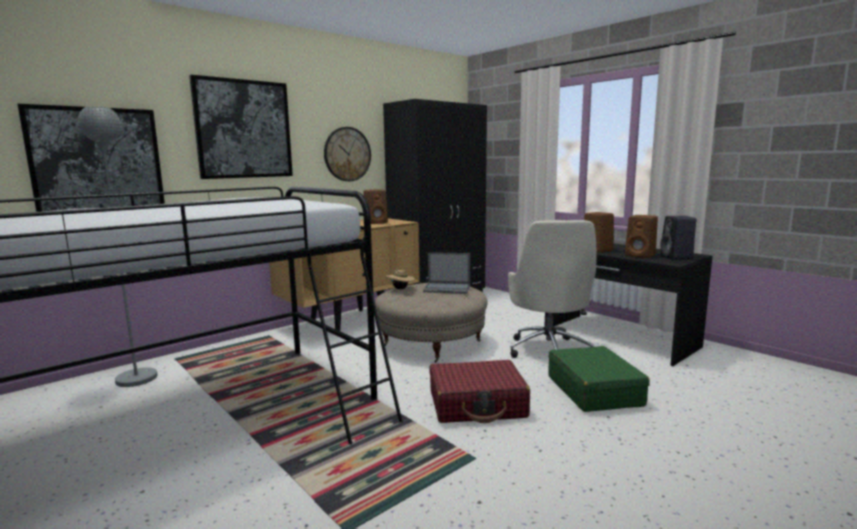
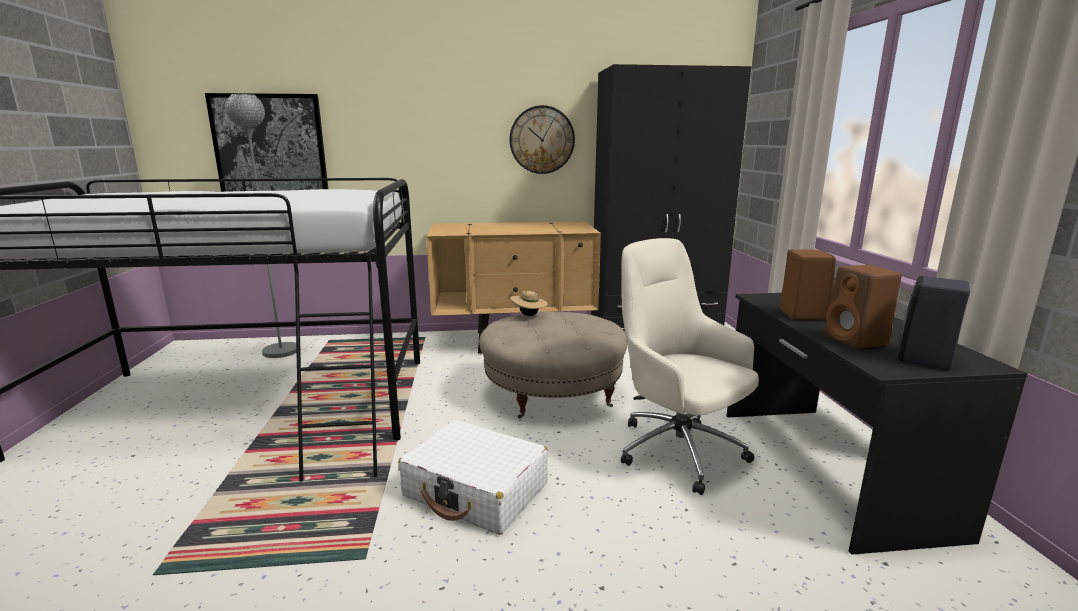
camera: 35 degrees right, 5 degrees up
picture [189,75,293,179] -> none
brown speaker [364,189,388,224] -> none
laptop [423,252,470,294] -> none
red suitcase [430,360,530,423] -> white suitcase [398,420,548,535]
beige office chair [508,220,597,358] -> beige office chair turned 105 degrees clockwise [621,238,759,495]
green suitcase [548,346,650,412] -> none

